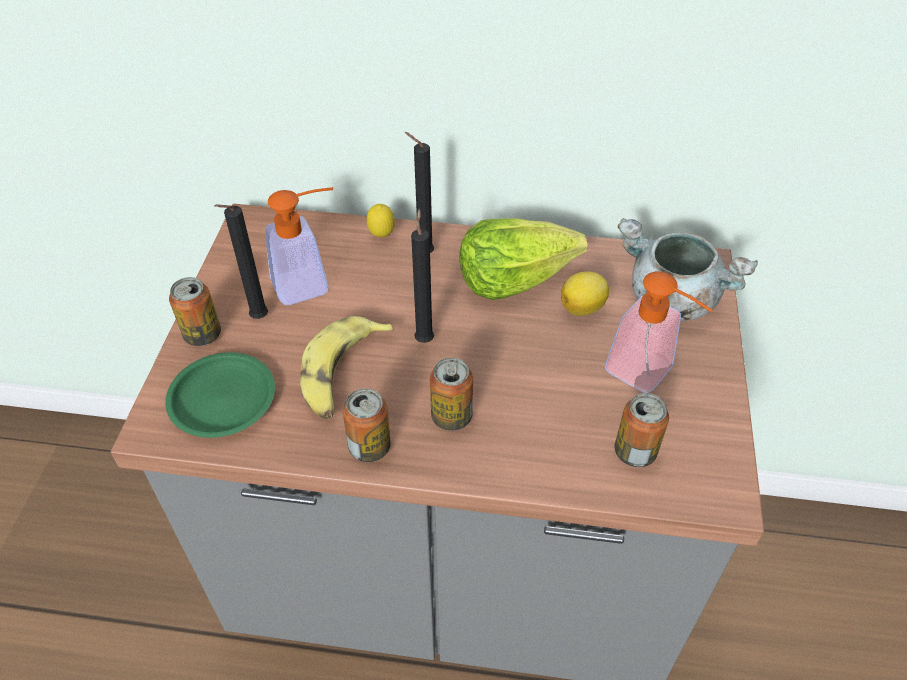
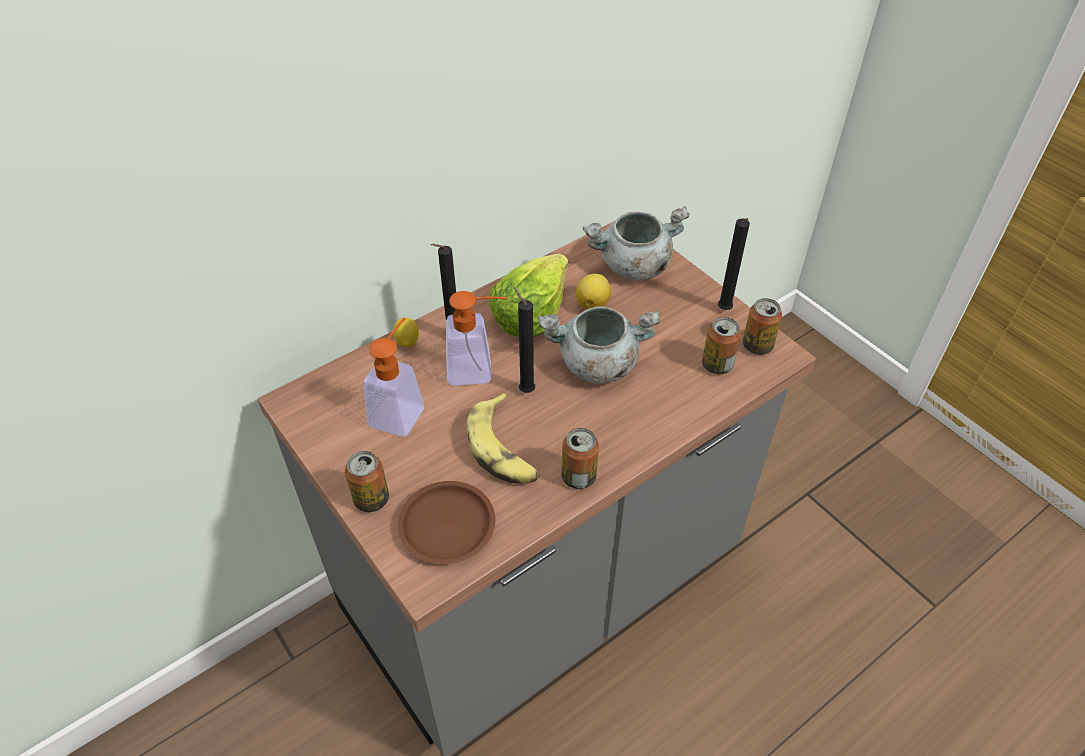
camera: 45 degrees left, 0 degrees up
green plate [165,352,275,438] -> brown plate [398,481,495,564]
black candle [214,204,268,319] -> black candle moved to [718,218,750,310]
can [430,358,473,431] -> can moved to [743,298,782,355]
soap dispenser [605,271,713,393] -> soap dispenser moved to [446,291,508,386]
none -> grey cooking pot [538,306,660,384]

